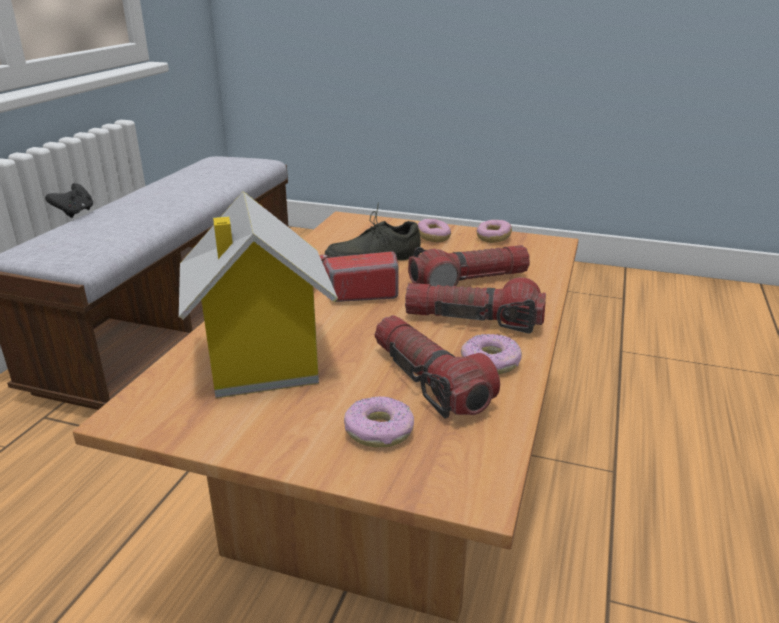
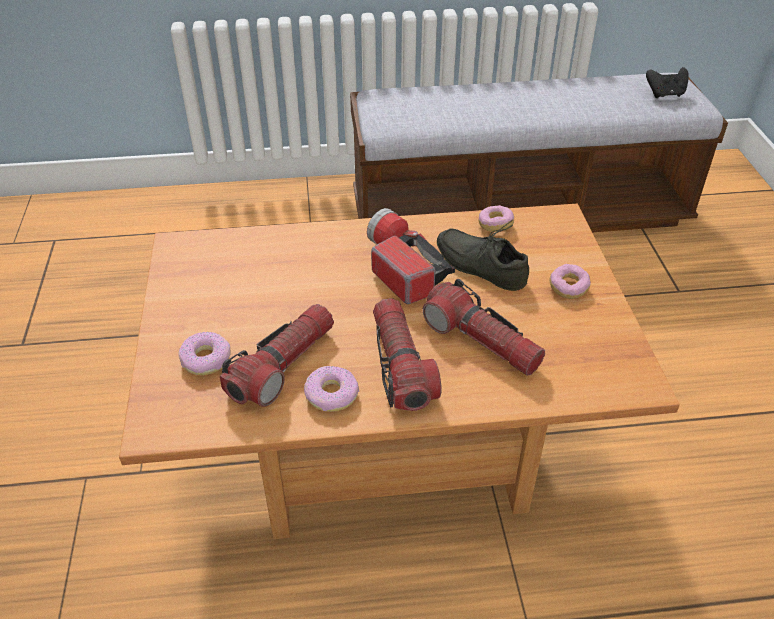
camera: 65 degrees right, 15 degrees up
black game controller [45,183,93,218] -> black game controller moved to [646,67,689,98]
toy house [179,191,338,398] -> none
donut [477,220,512,243] -> donut moved to [479,205,514,232]

